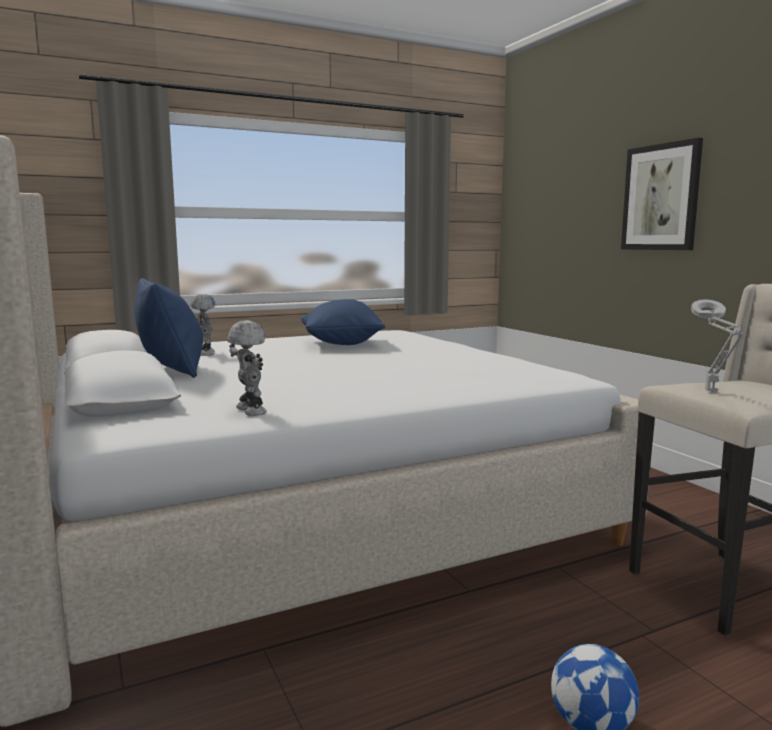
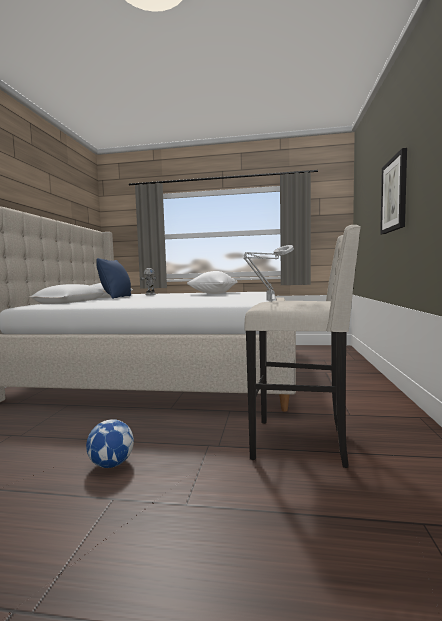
camera: 35 degrees right, 5 degrees down
toy robot [227,320,267,416] -> none
blue pillow [301,299,385,345] -> white pillow [187,271,238,294]

